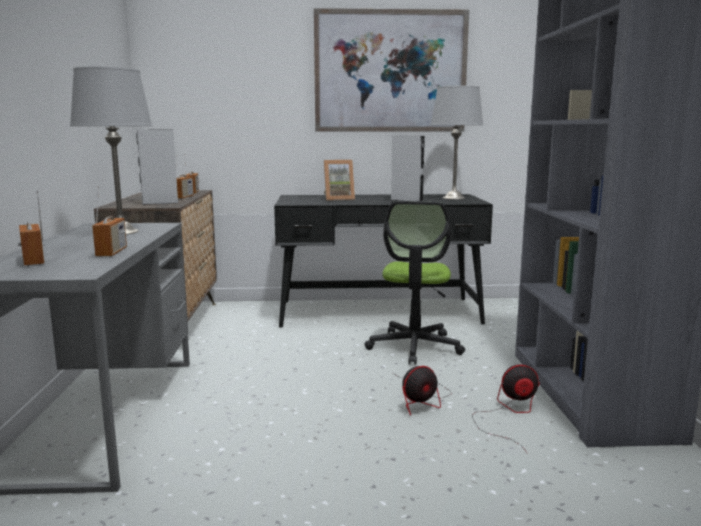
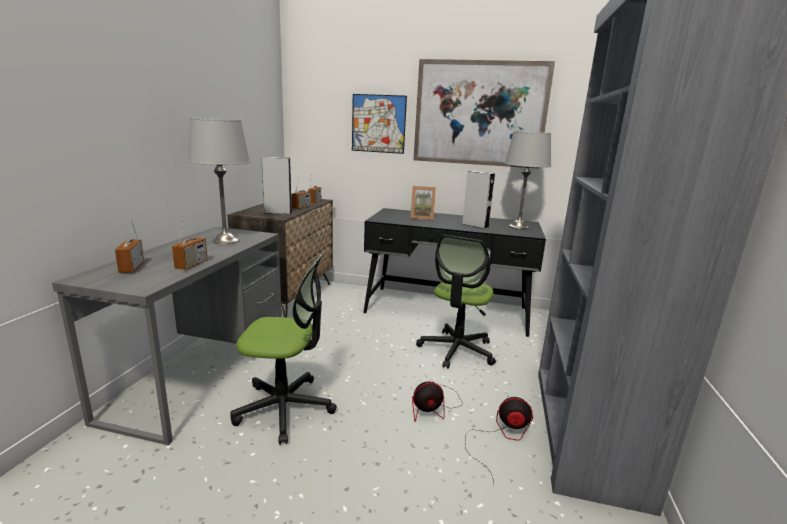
camera: 15 degrees right, 5 degrees up
none -> office chair [230,252,337,445]
none -> picture [352,94,407,154]

